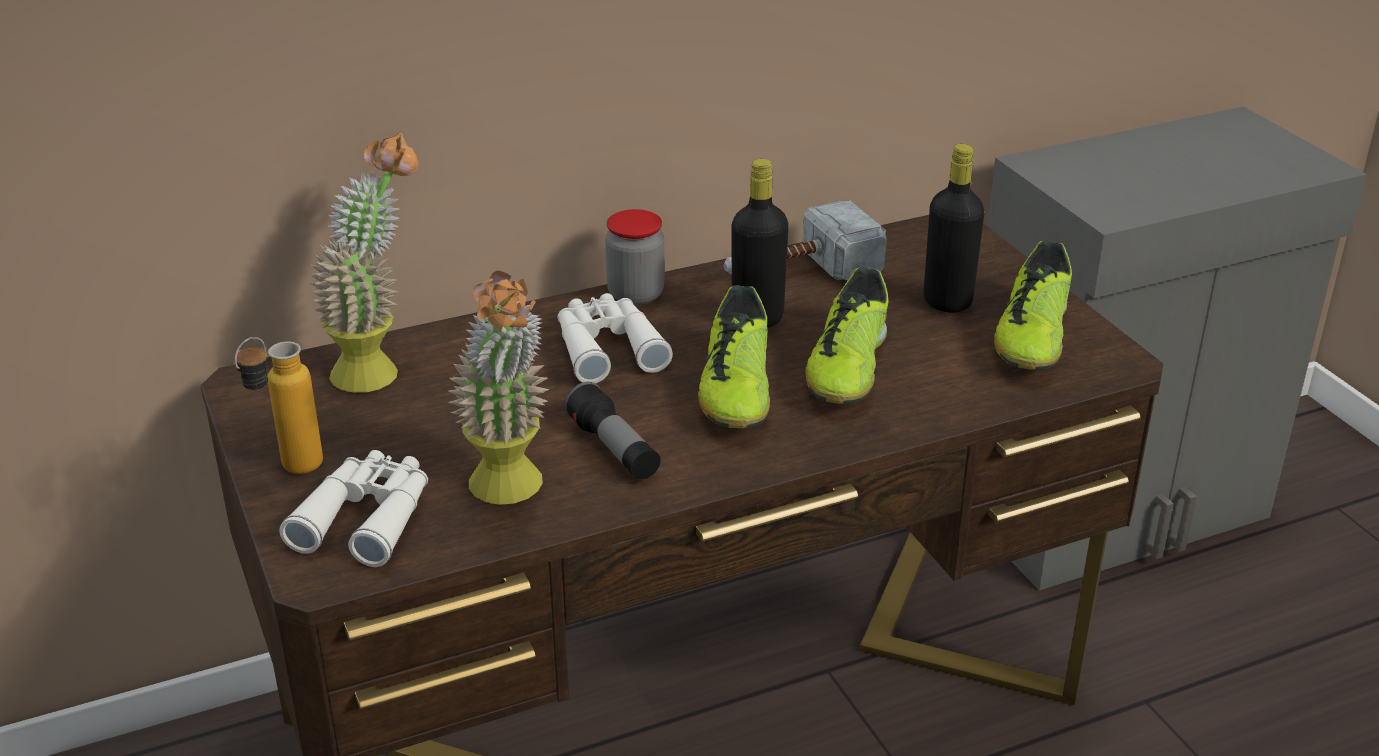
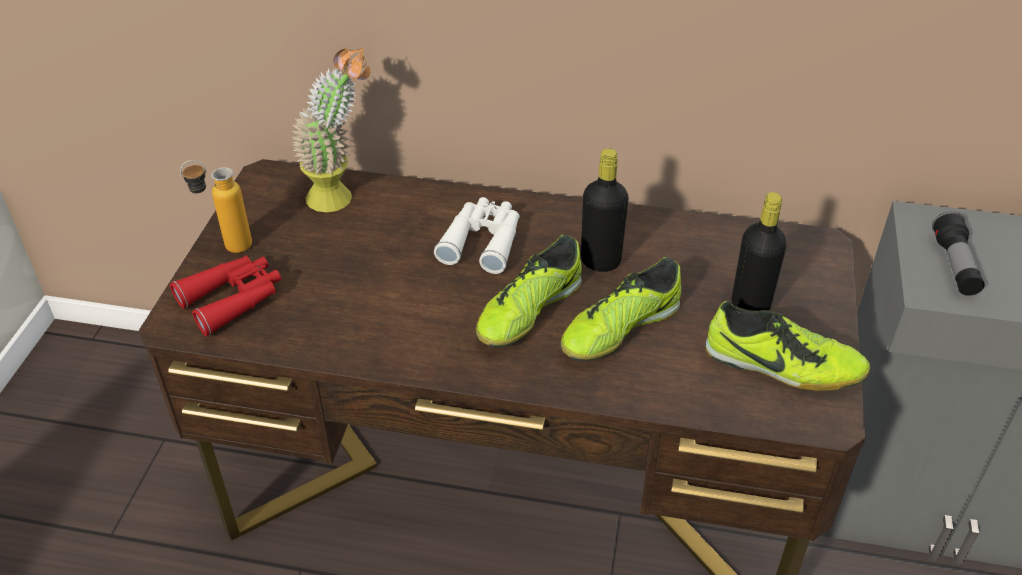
camera: 35 degrees right, 10 degrees up
white binoculars [279,450,428,567] -> red binoculars [170,255,281,336]
potted plant [448,271,550,505] -> none
flashlight [564,382,661,480] -> flashlight moved to [932,211,985,296]
jar [605,209,665,306] -> none
hammer [724,201,887,280] -> none
shoe [994,240,1072,370] -> shoe turned 120 degrees counterclockwise [705,301,870,391]

